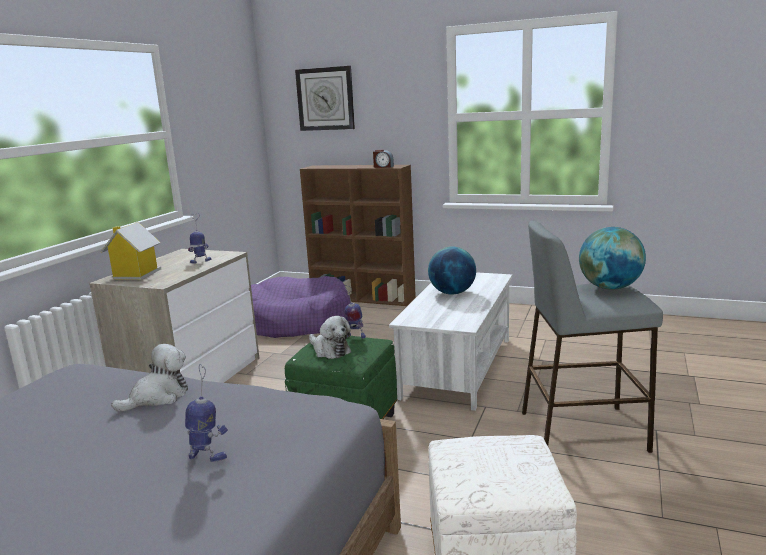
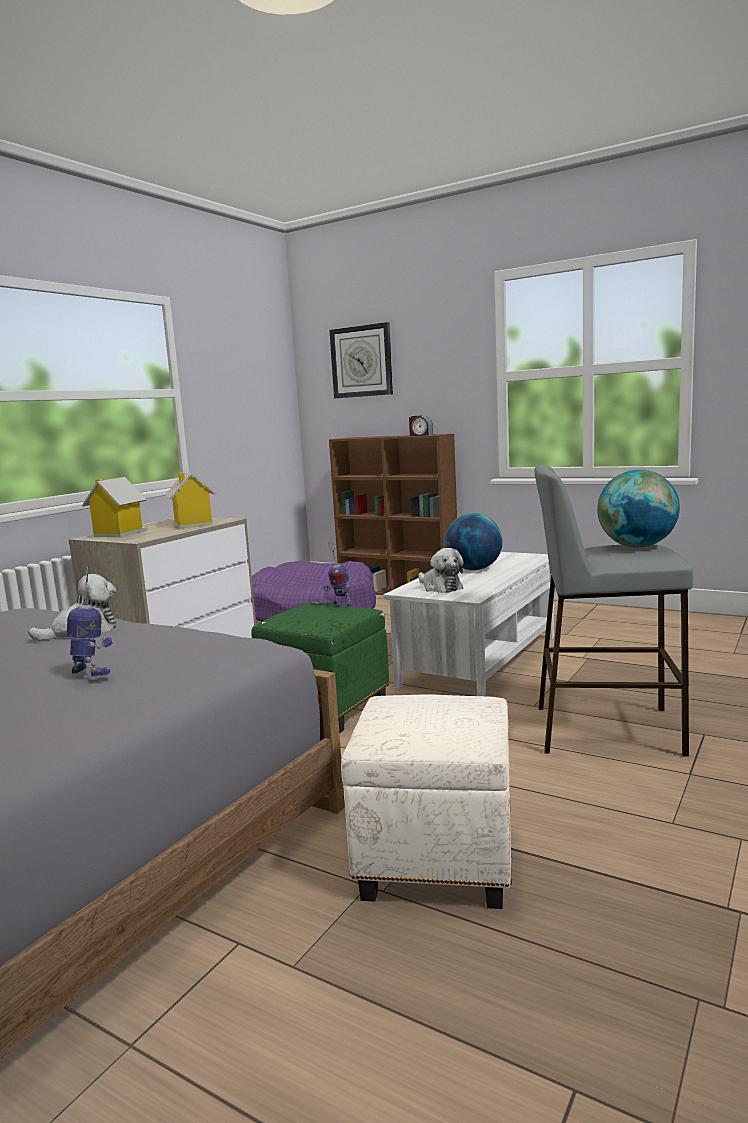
camera: 10 degrees right, 5 degrees down
toy robot [188,213,211,264] -> toy house [165,471,216,529]
plush toy [309,316,351,359] -> plush toy moved to [418,548,464,593]

